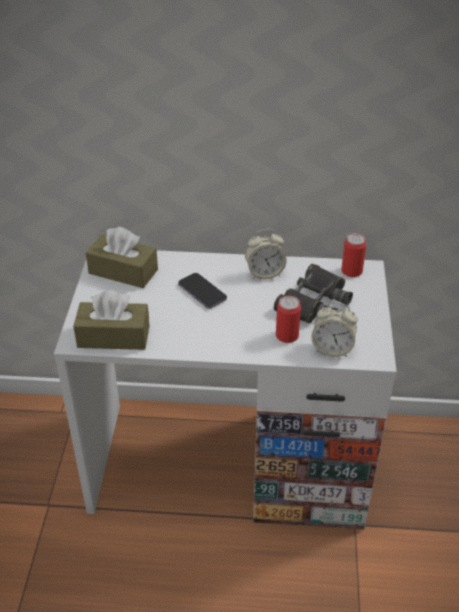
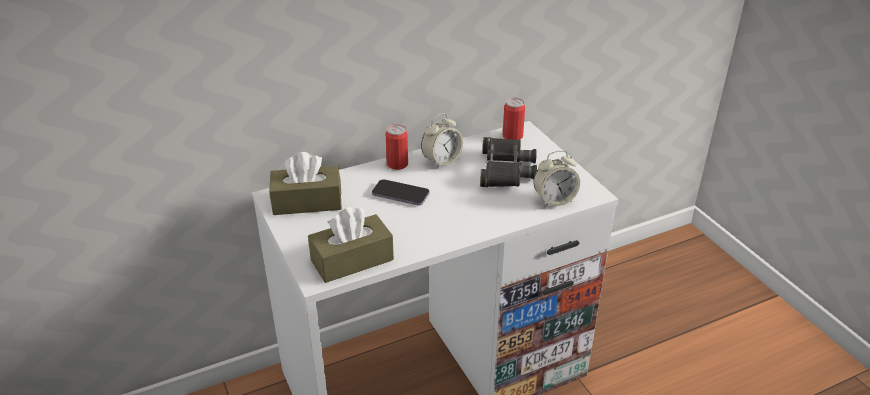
camera: 30 degrees left, 5 degrees down
can [276,296,301,343] -> can moved to [386,124,408,170]

